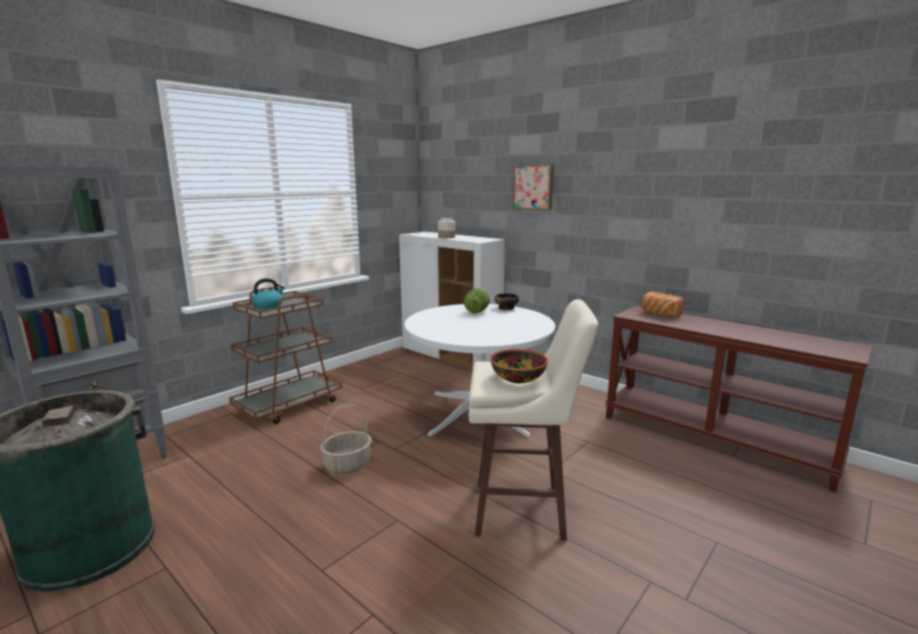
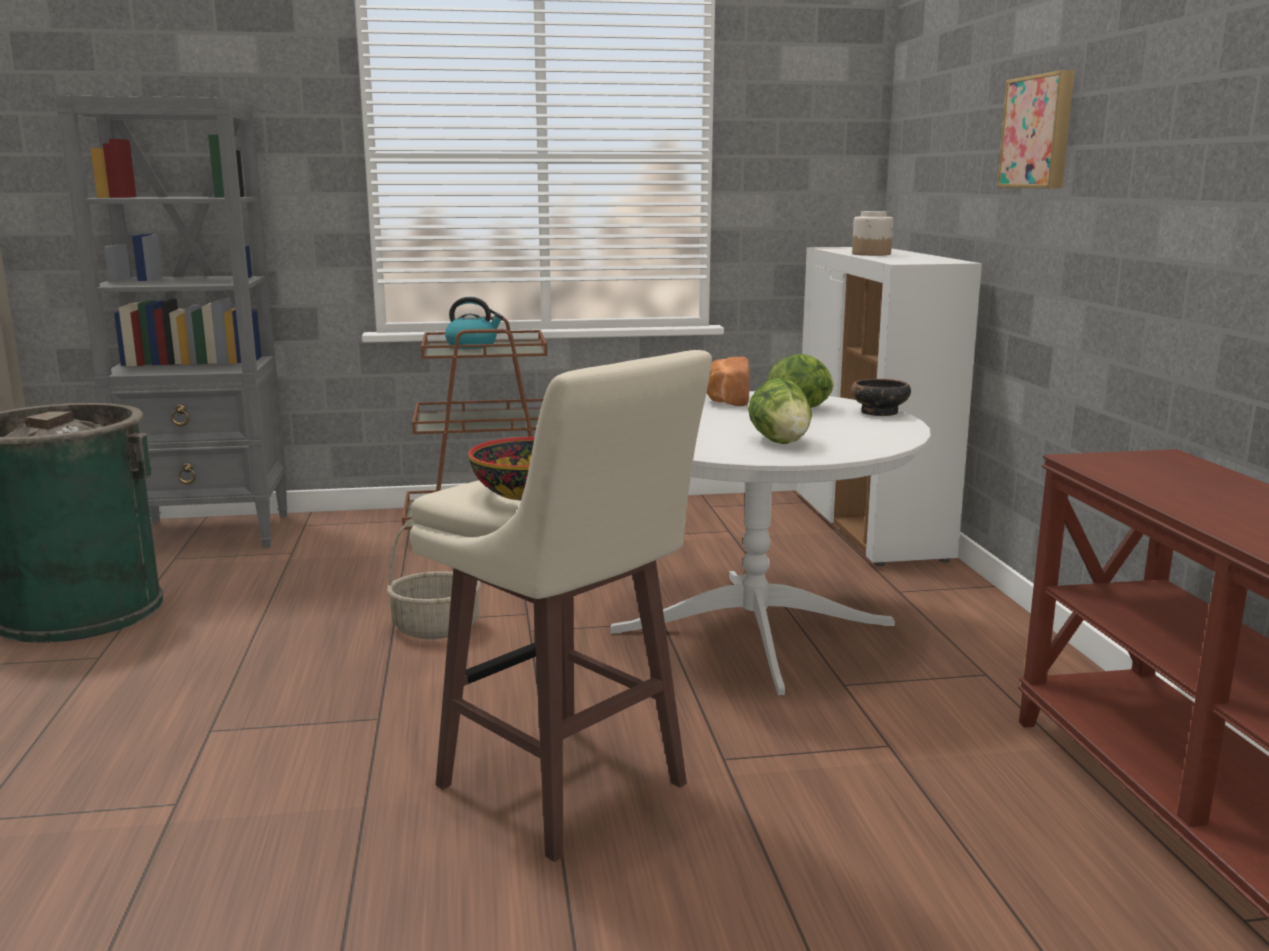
camera: 40 degrees right, 0 degrees up
bread [641,291,684,317] -> bread moved to [707,357,750,406]
none -> lettuce [748,378,812,444]

